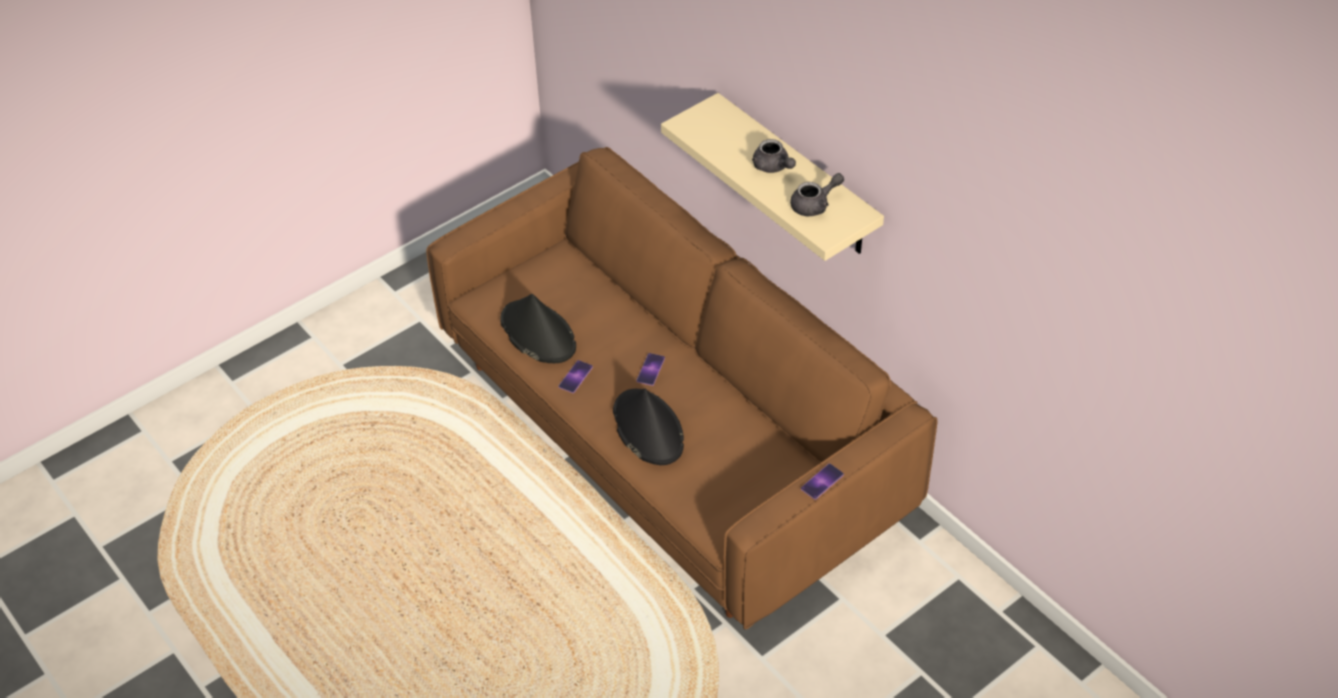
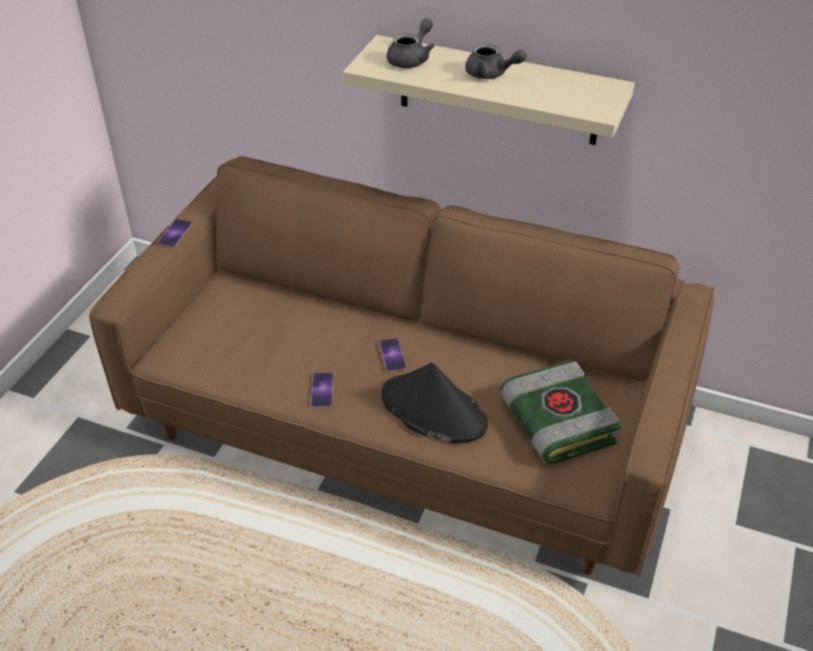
camera: 30 degrees left, 5 degrees down
black hat [500,294,576,363] -> none
grey teapot [790,173,844,216] -> grey teapot moved to [387,18,434,68]
phone [801,463,844,500] -> phone moved to [158,219,193,248]
none -> book [500,360,621,464]

